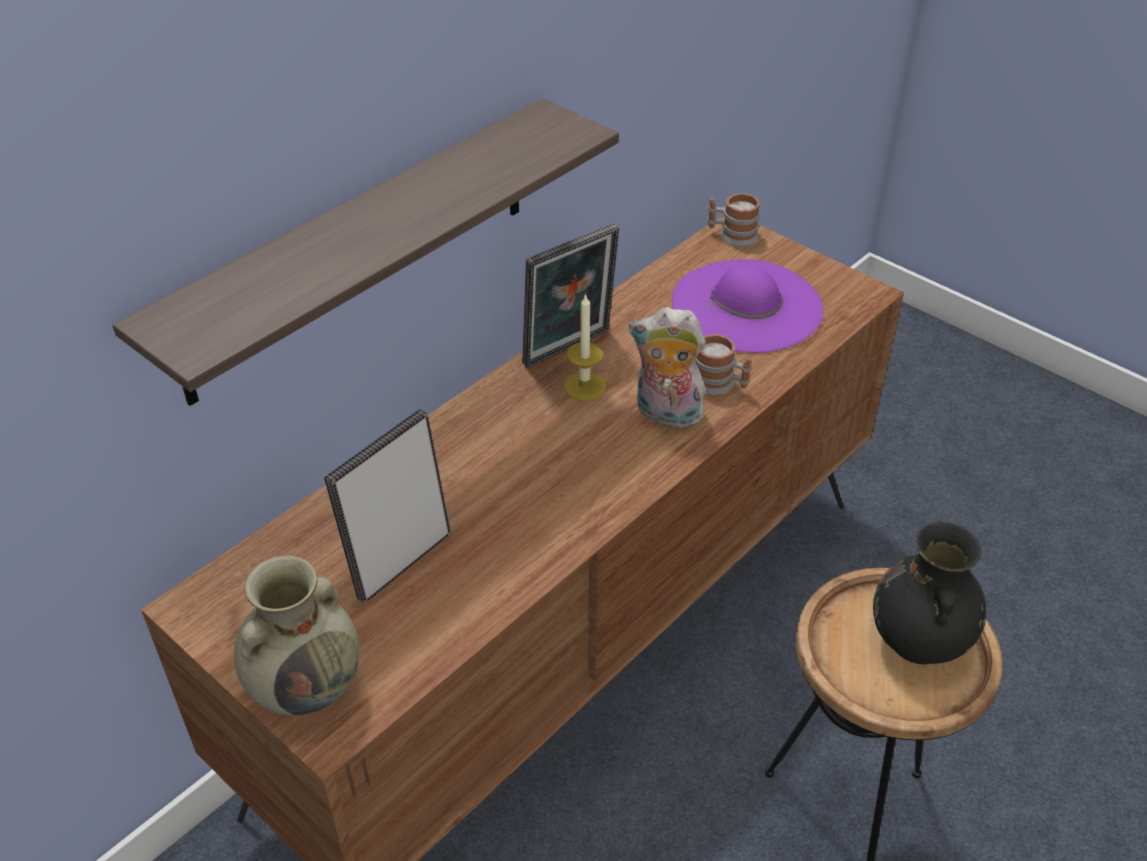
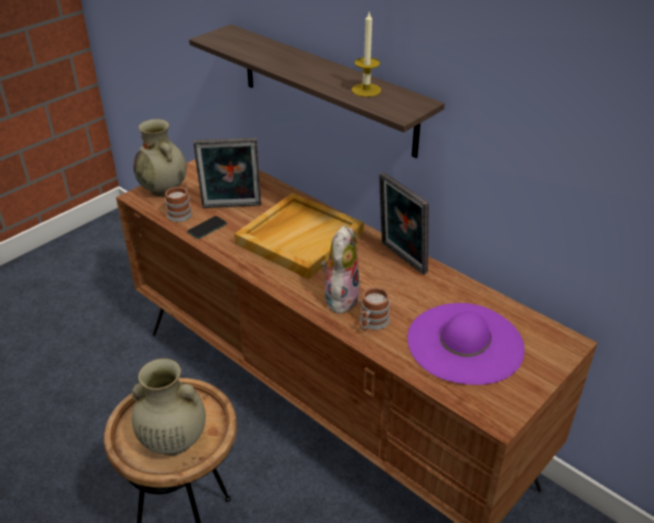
camera: 90 degrees right, 5 degrees down
picture frame [324,409,451,604] -> picture frame turned 135 degrees clockwise [193,138,261,208]
candle [563,293,606,401] -> candle moved to [352,12,381,97]
mug [707,193,760,247] -> mug moved to [165,182,192,222]
black vase [873,522,986,664] -> beige vase [132,358,206,456]
none -> phone [187,216,227,239]
none -> beige tray [234,193,364,279]

